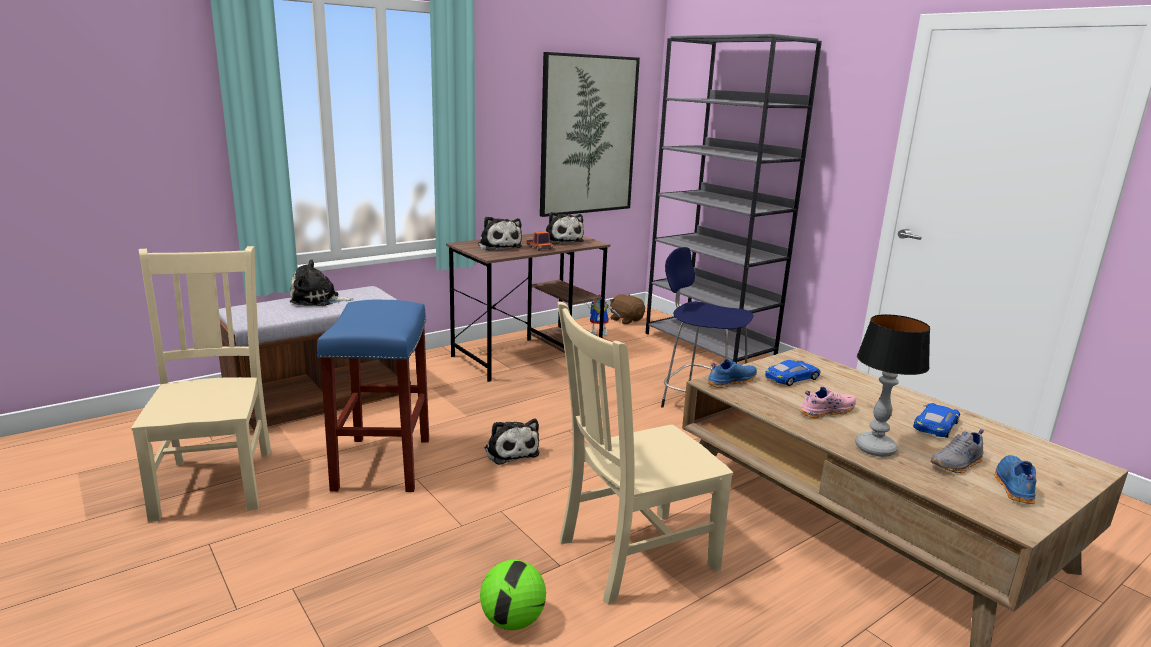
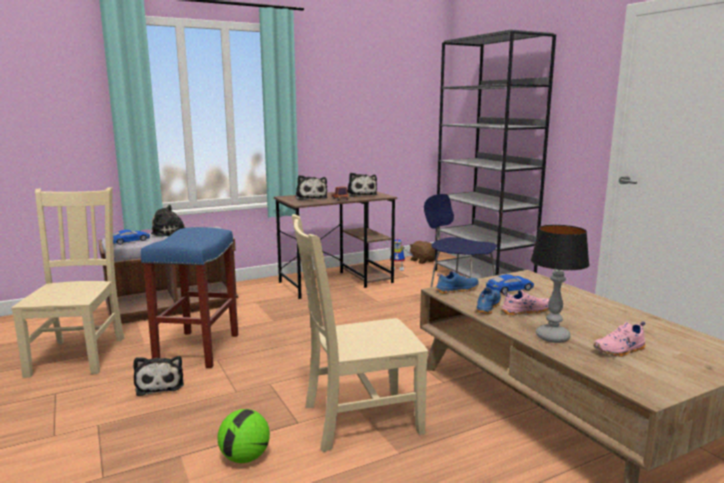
camera: 10 degrees right, 5 degrees down
plush toy [485,419,539,465] -> plush toy moved to [133,356,184,396]
picture [540,52,640,217] -> none
blue toy car [914,403,960,438] -> blue toy car moved to [113,230,150,245]
grey shoe [930,429,984,473] -> pink shoe [593,321,645,357]
blue shoe [995,455,1036,504] -> blue shoe moved to [476,287,501,314]

